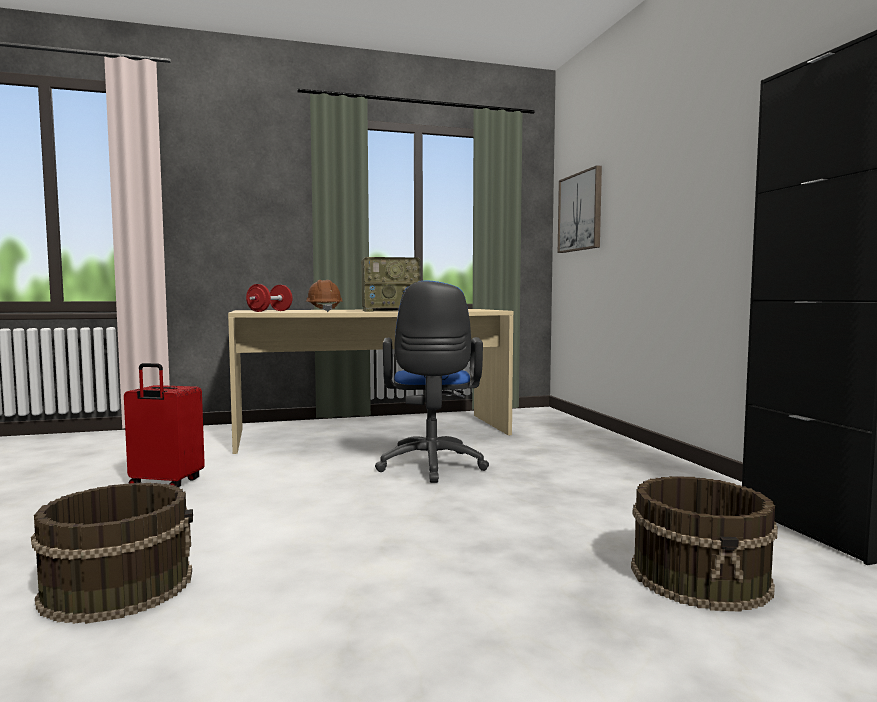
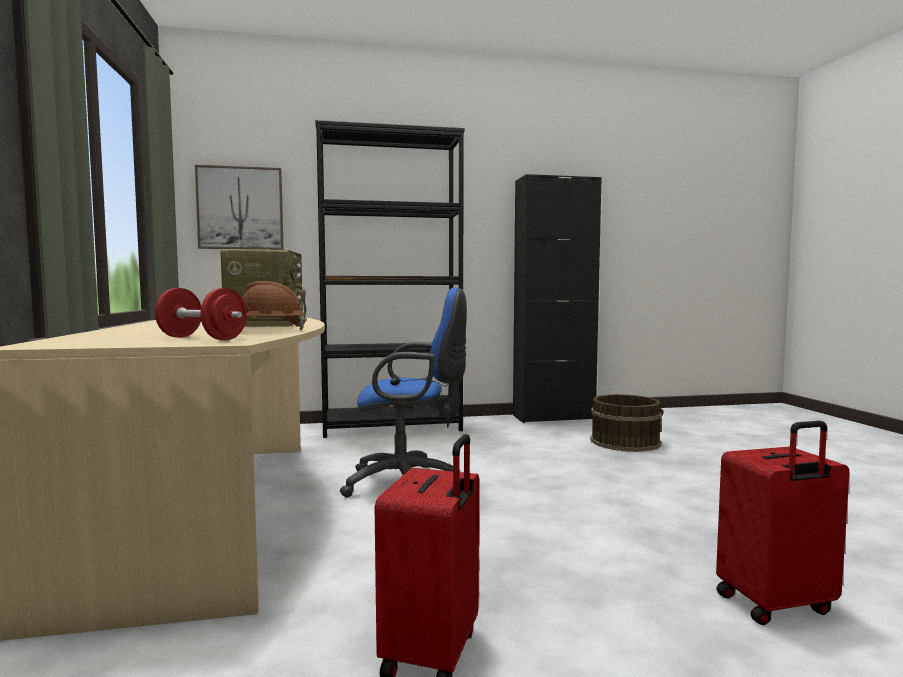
camera: 85 degrees left, 0 degrees up
brown bucket [31,483,193,624] -> red suitcase [716,421,850,625]
none -> black bookcase [315,120,464,438]

